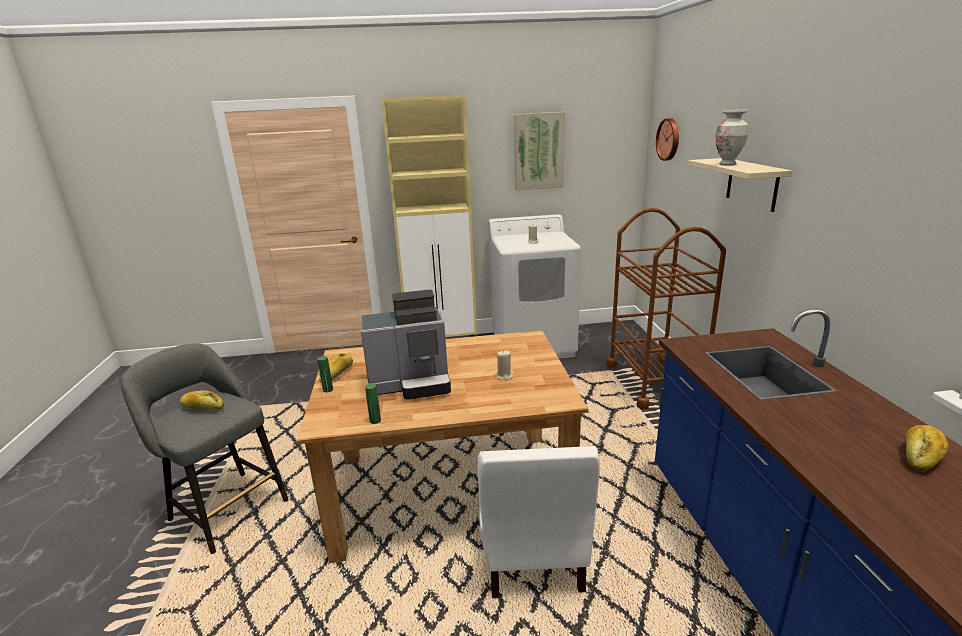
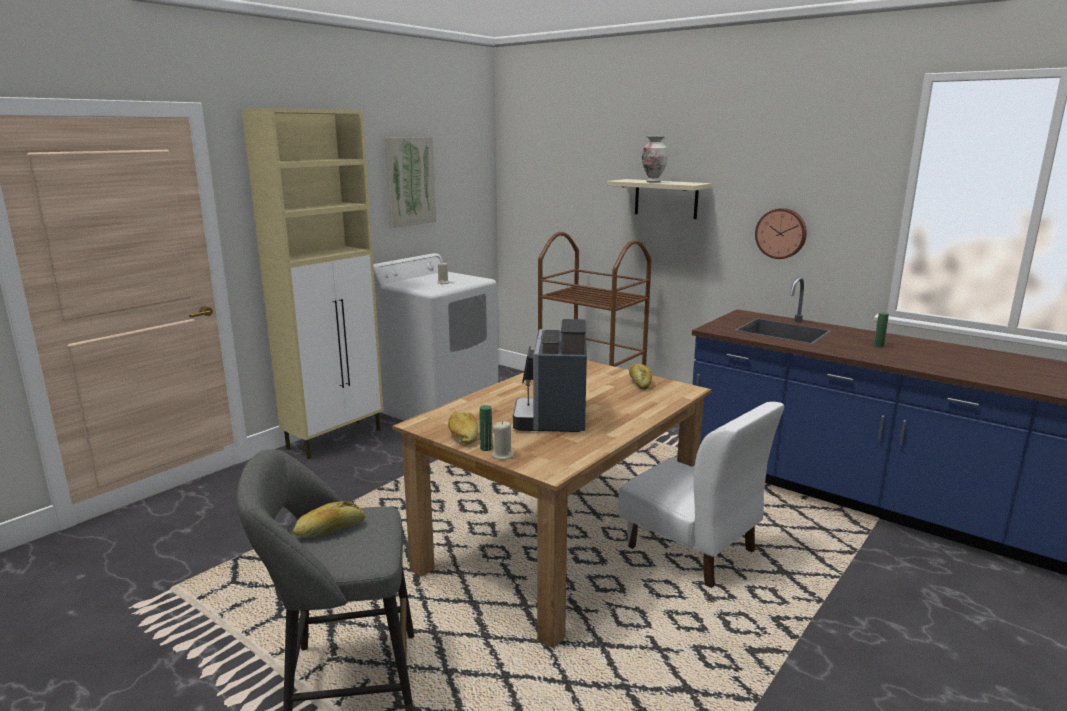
camera: 45 degrees left, 5 degrees down
coffee machine [361,290,451,399] -> coffee machine turned 150 degrees clockwise [513,319,587,432]
green bottle [365,384,381,424] -> green bottle moved to [874,312,889,347]
beige candle [496,350,514,380] -> beige candle moved to [492,421,515,460]
wall clock [656,118,679,161] -> wall clock moved to [755,208,807,259]
bread [906,425,949,471] -> bread moved to [629,363,652,390]

